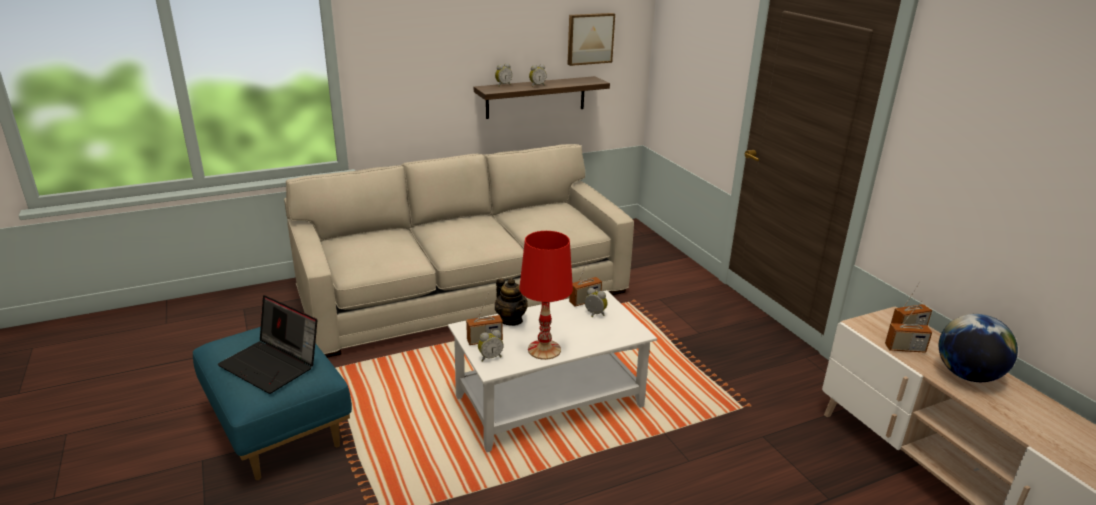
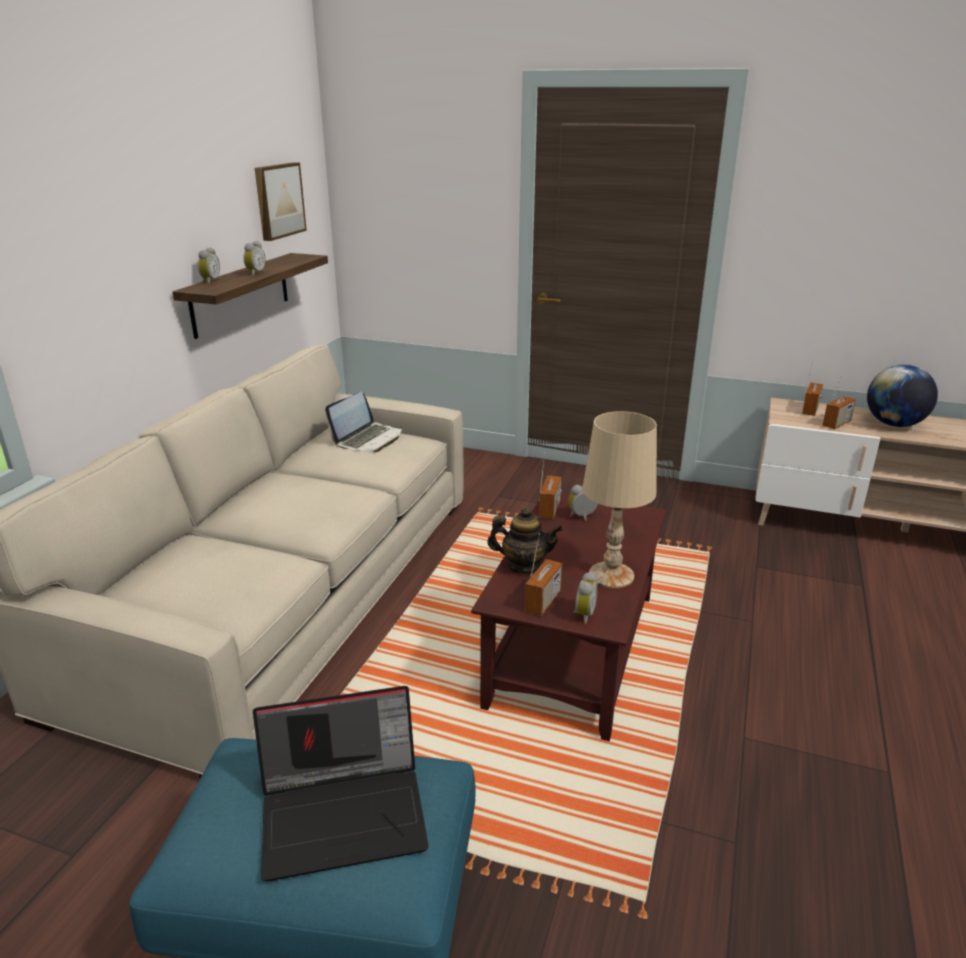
camera: 45 degrees left, 0 degrees up
white coffee table [448,290,657,452] -> brown coffee table [471,493,667,741]
red table lamp [519,231,573,360] -> beige table lamp [582,411,657,588]
none -> laptop [325,392,402,452]

